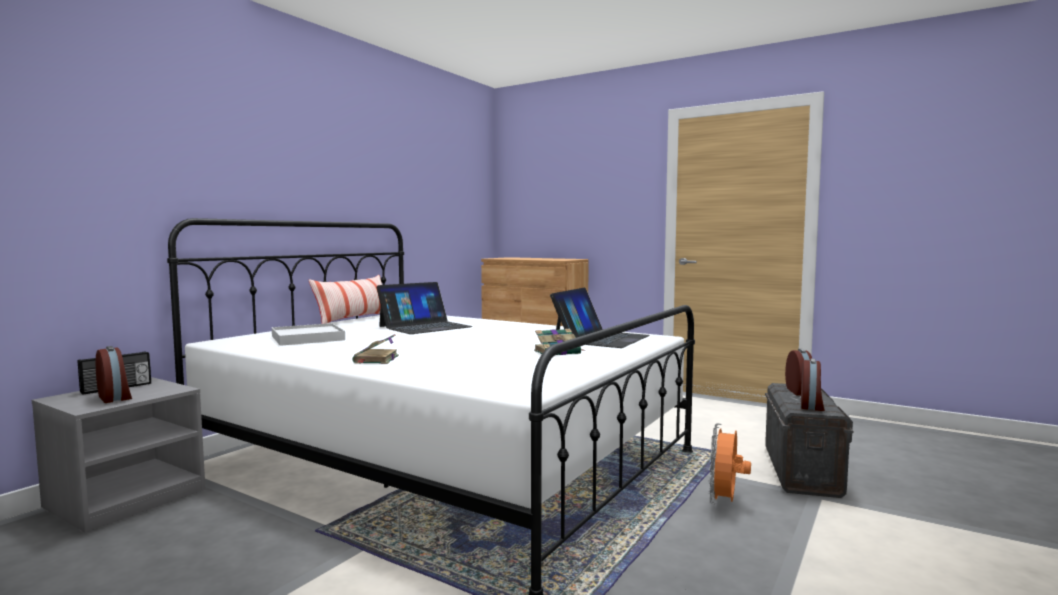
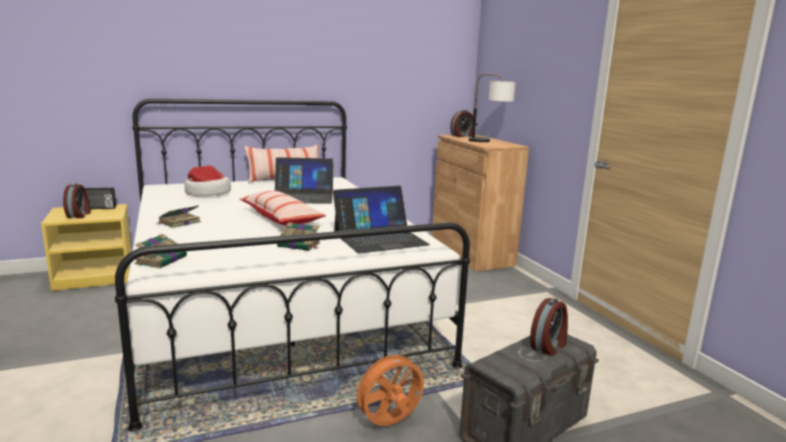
camera: 35 degrees right, 10 degrees up
grey nightstand [32,377,206,533] -> yellow nightstand [41,204,132,291]
white tray [272,323,345,346] -> hat [185,165,231,196]
alarm clock [801,359,825,411] -> alarm clock moved to [450,110,473,137]
none -> book [135,234,187,268]
none -> pillow [239,190,326,225]
none -> table lamp [469,74,516,142]

